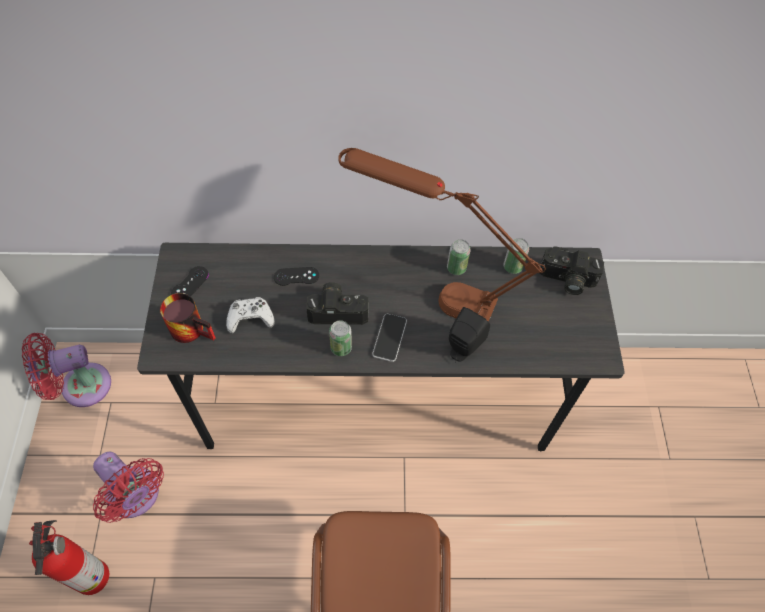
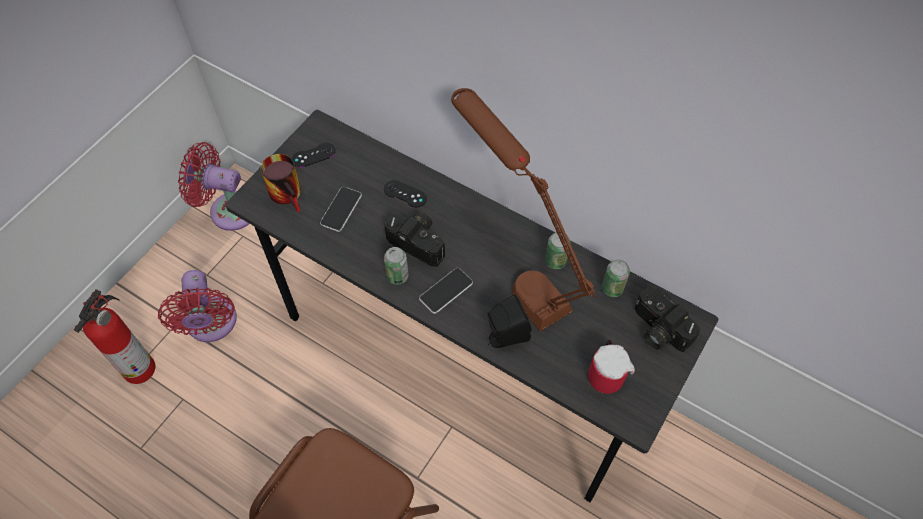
camera: 35 degrees right, 0 degrees up
white game controller [226,297,275,333] -> phone [320,187,362,232]
none -> mug [588,340,635,394]

